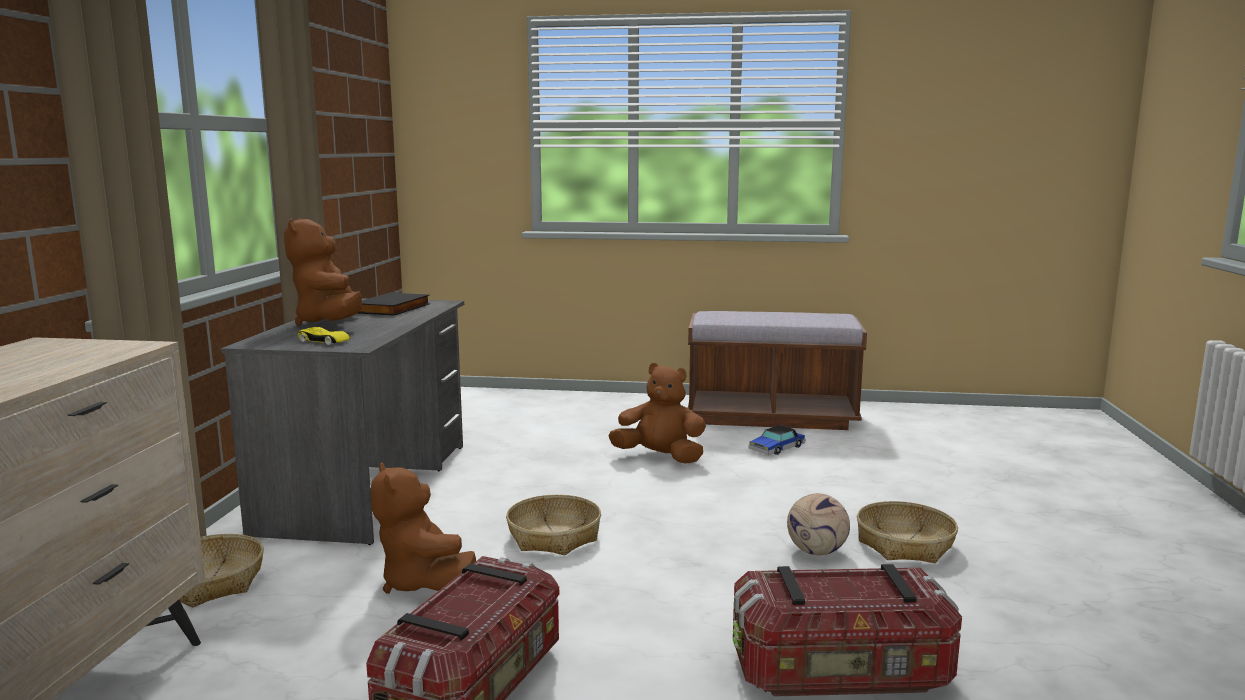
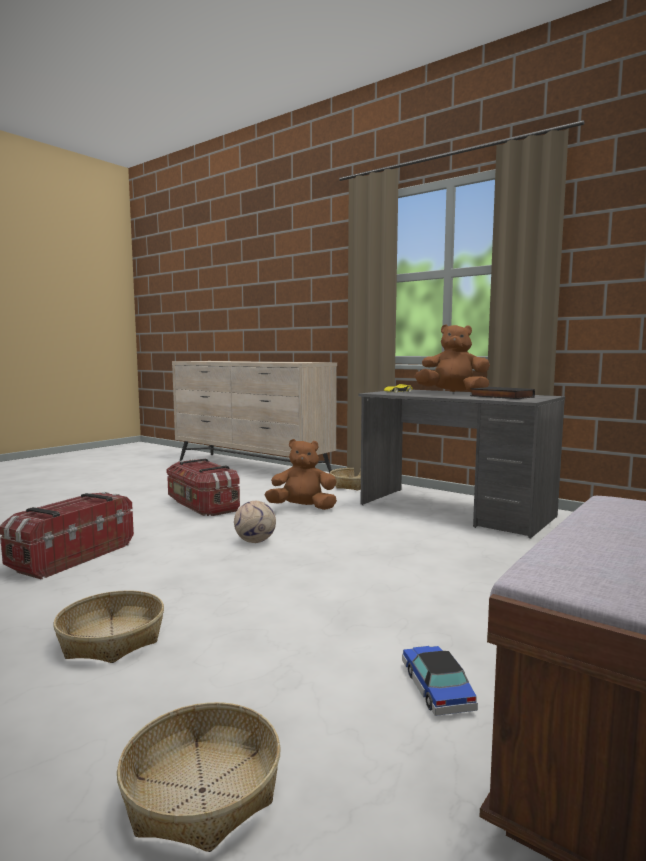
camera: 120 degrees right, 5 degrees down
basket [506,495,601,555] -> basket moved to [117,702,281,852]
brown plush toy [608,363,706,464] -> none
football [787,493,850,555] -> football moved to [234,501,276,543]

